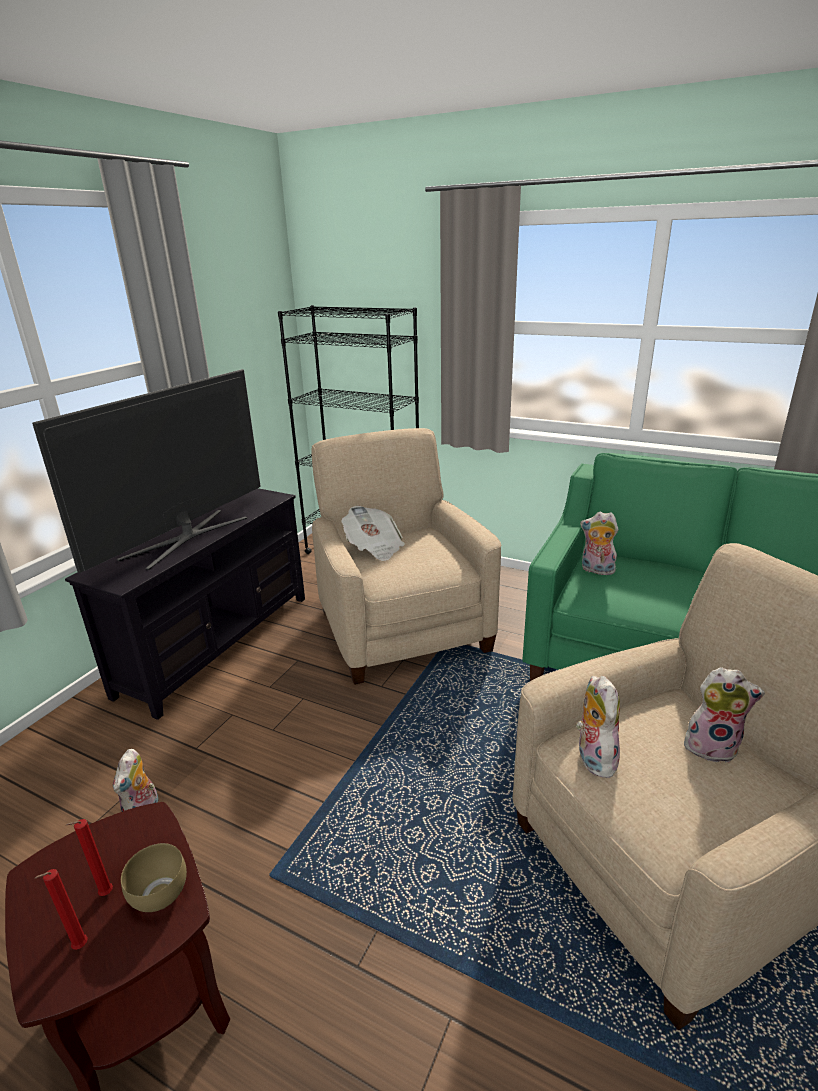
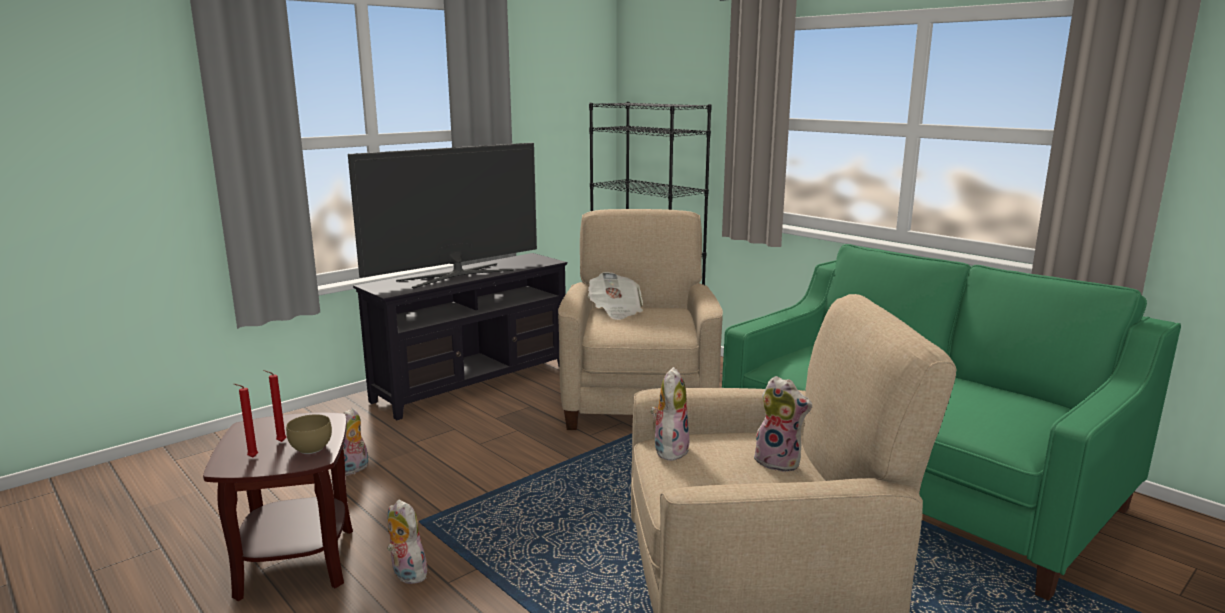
camera: 20 degrees right, 10 degrees down
plush toy [580,512,619,575] -> plush toy moved to [387,499,427,584]

